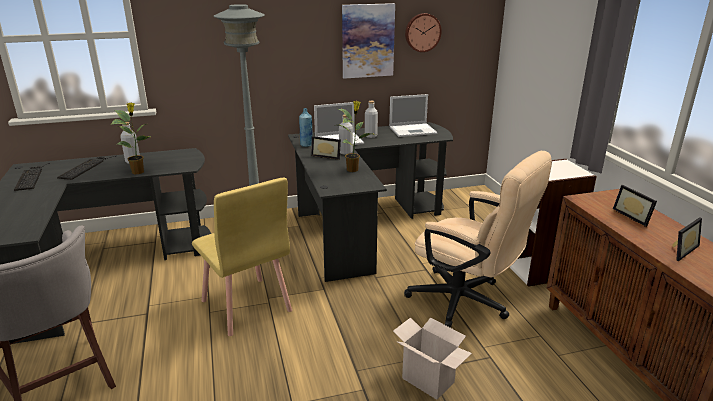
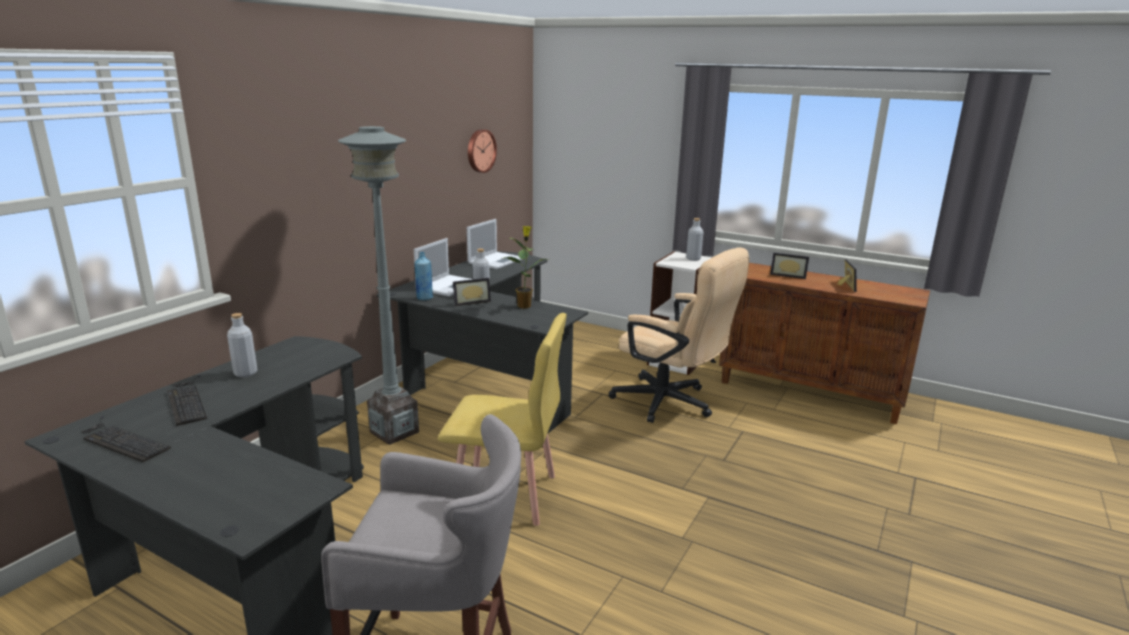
camera: 45 degrees left, 5 degrees down
potted plant [110,102,151,174] -> none
picture [342,3,395,79] -> none
grey bottle [365,101,378,138] -> grey bottle moved to [686,218,703,261]
cardboard box [393,317,472,400] -> none
beige office chair [404,151,552,328] -> beige office chair turned 45 degrees clockwise [609,247,749,423]

